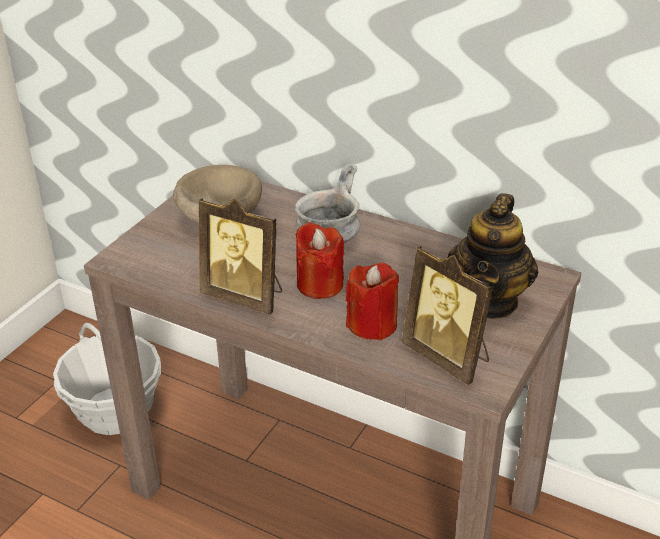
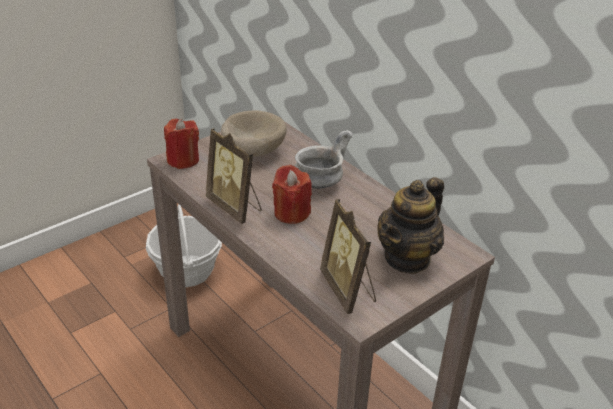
camera: 20 degrees right, 0 degrees up
red candle [346,263,399,341] -> red candle moved to [164,119,199,169]

